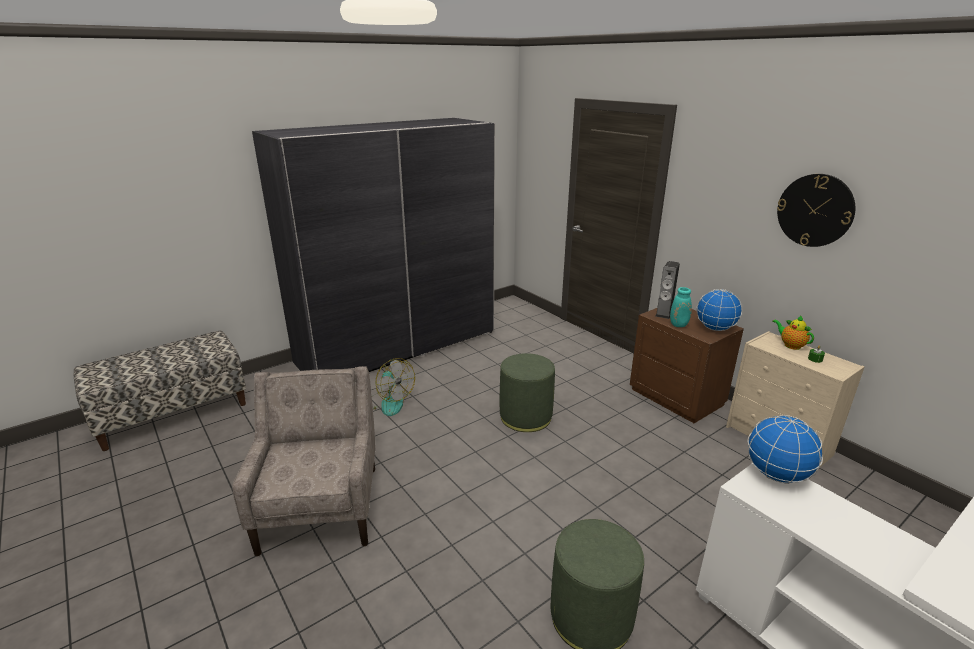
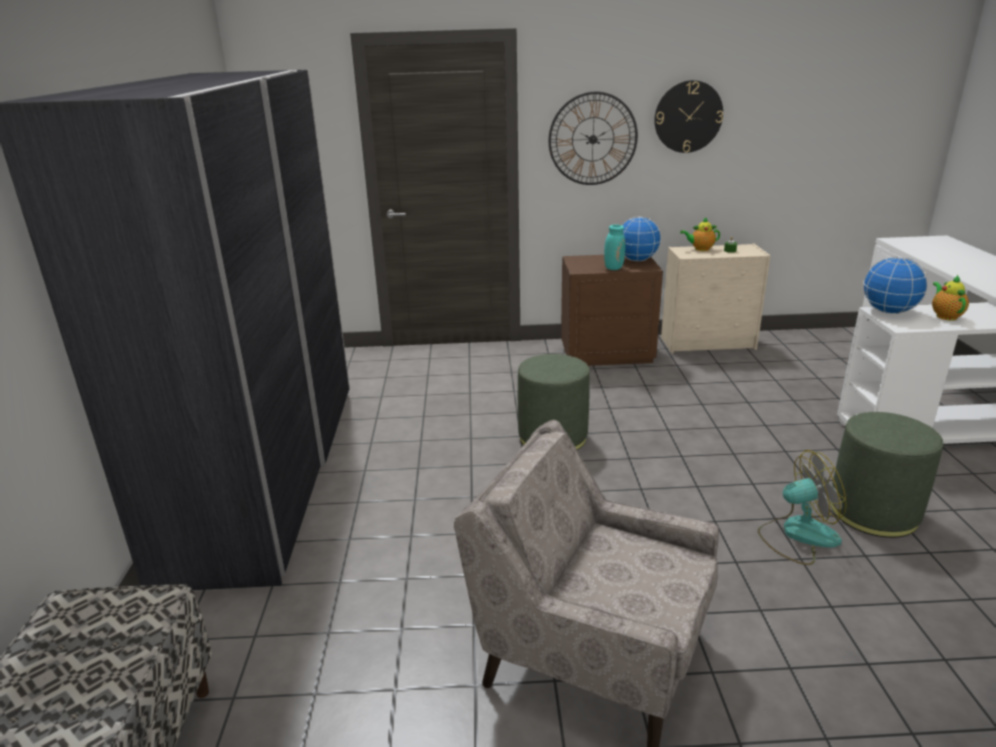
camera: 55 degrees left, 0 degrees up
fan [373,358,415,416] -> fan moved to [758,450,846,565]
speaker [655,261,680,319] -> none
none -> wall clock [549,92,638,185]
none -> teapot [932,274,969,321]

